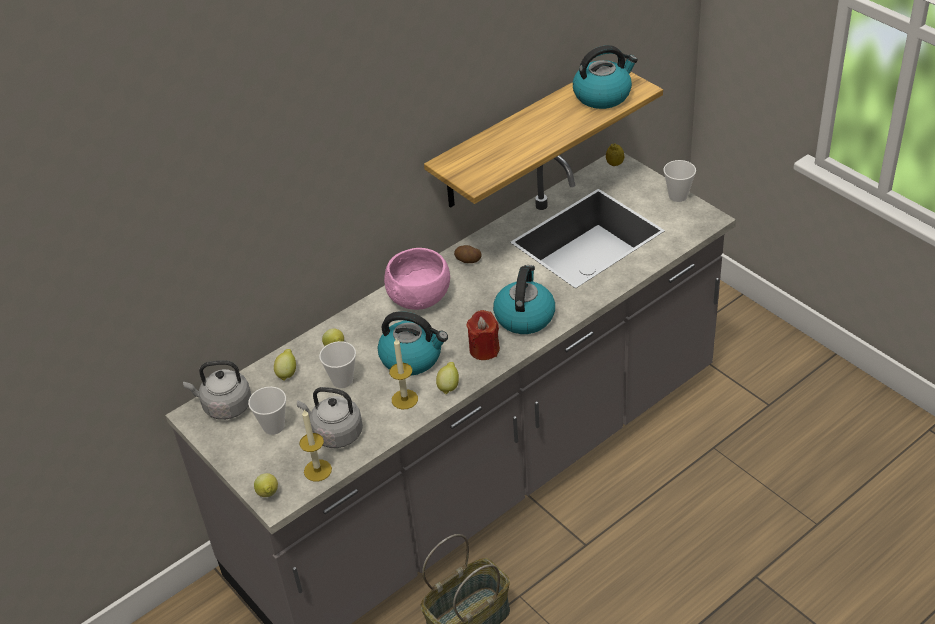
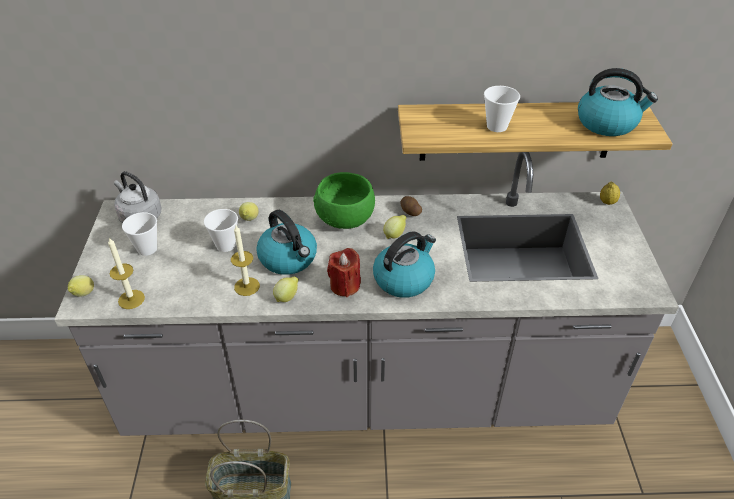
camera: 35 degrees right, 0 degrees up
lemon [274,349,296,381] -> lemon moved to [383,215,406,239]
grey kettle [297,387,363,448] -> none
pink bowl [384,248,450,310] -> green bowl [313,172,375,229]
cup [663,160,696,202] -> cup moved to [484,86,520,132]

